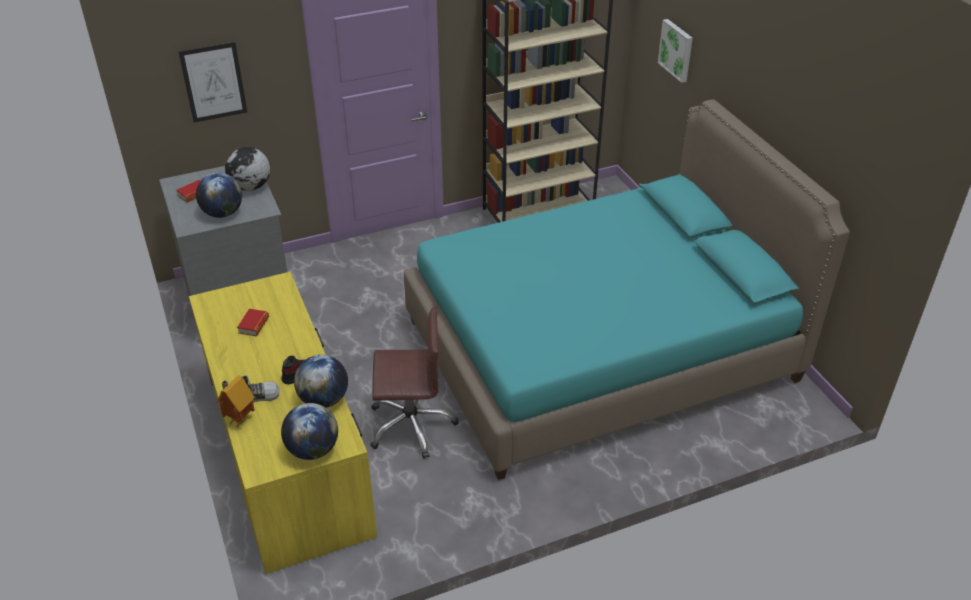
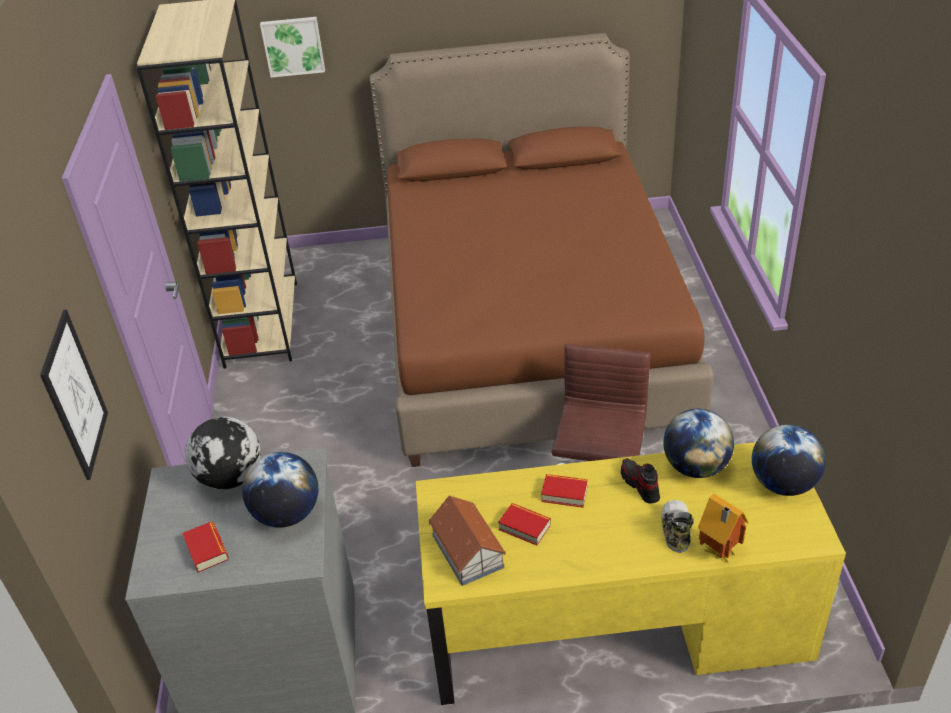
camera: 70 degrees left, 0 degrees up
turquoise bed [404,99,850,480] -> brown bed [370,33,714,467]
none -> toy house [429,496,506,586]
none -> book [541,474,588,508]

